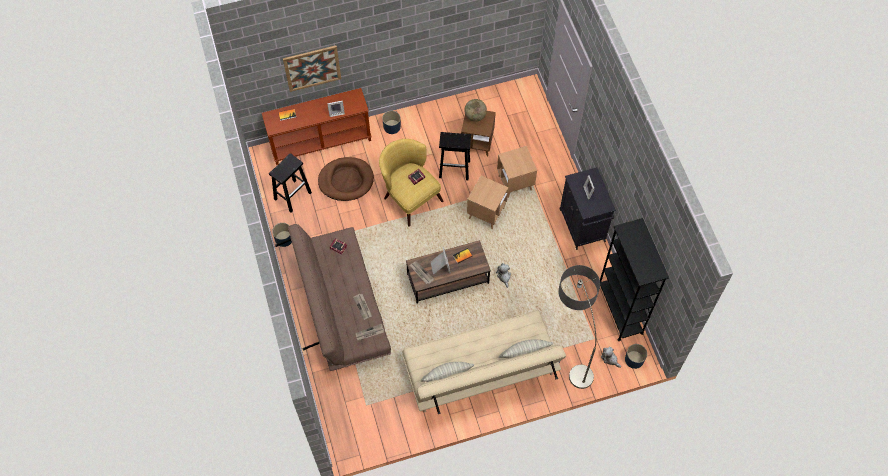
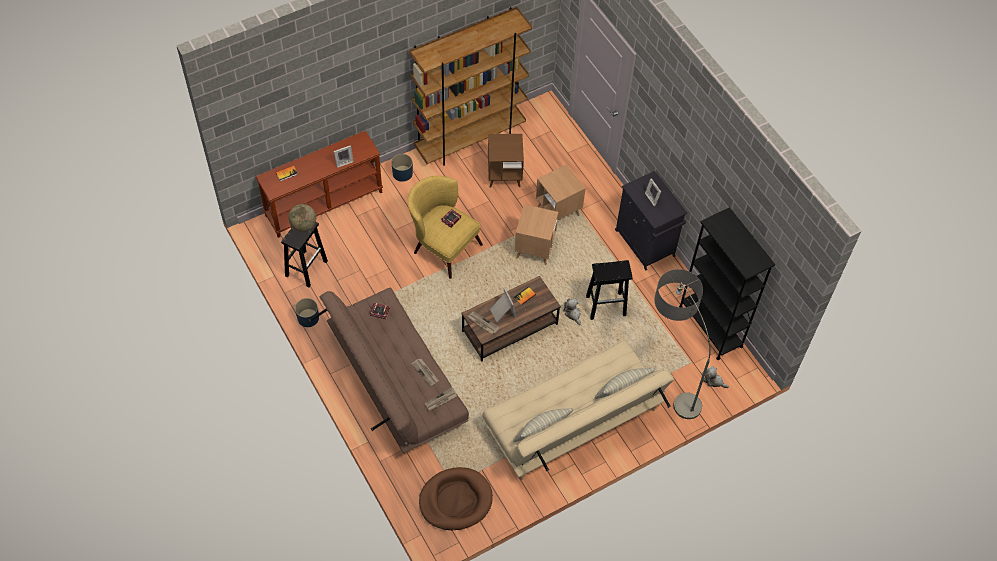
camera: 15 degrees left, 5 degrees down
picture [283,45,341,92] -> none
brown dog bed [318,157,374,201] -> brown dog bed moved to [419,467,493,530]
black stool [439,132,471,180] -> black stool moved to [586,260,633,320]
globe [464,99,487,122] -> globe moved to [288,204,316,232]
blue planter [625,344,647,369] -> none
none -> brown bookcase [409,7,532,166]

